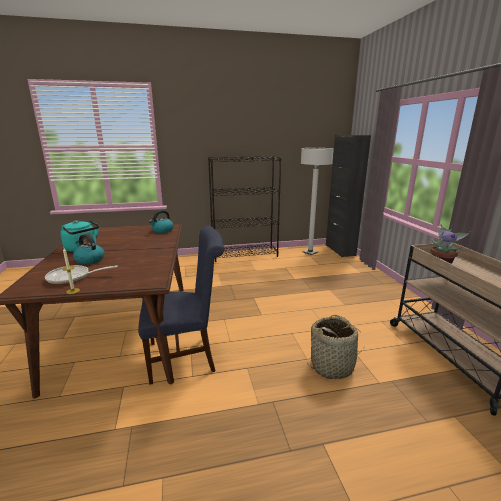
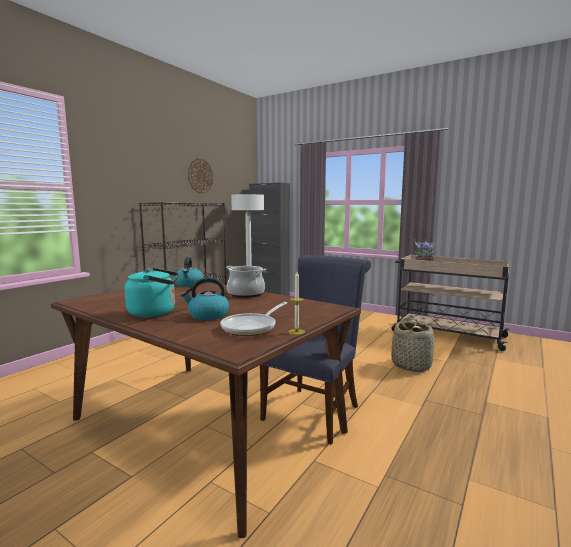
camera: 45 degrees left, 10 degrees down
none -> wall clock [188,158,213,193]
none -> cooking pot [226,266,266,298]

